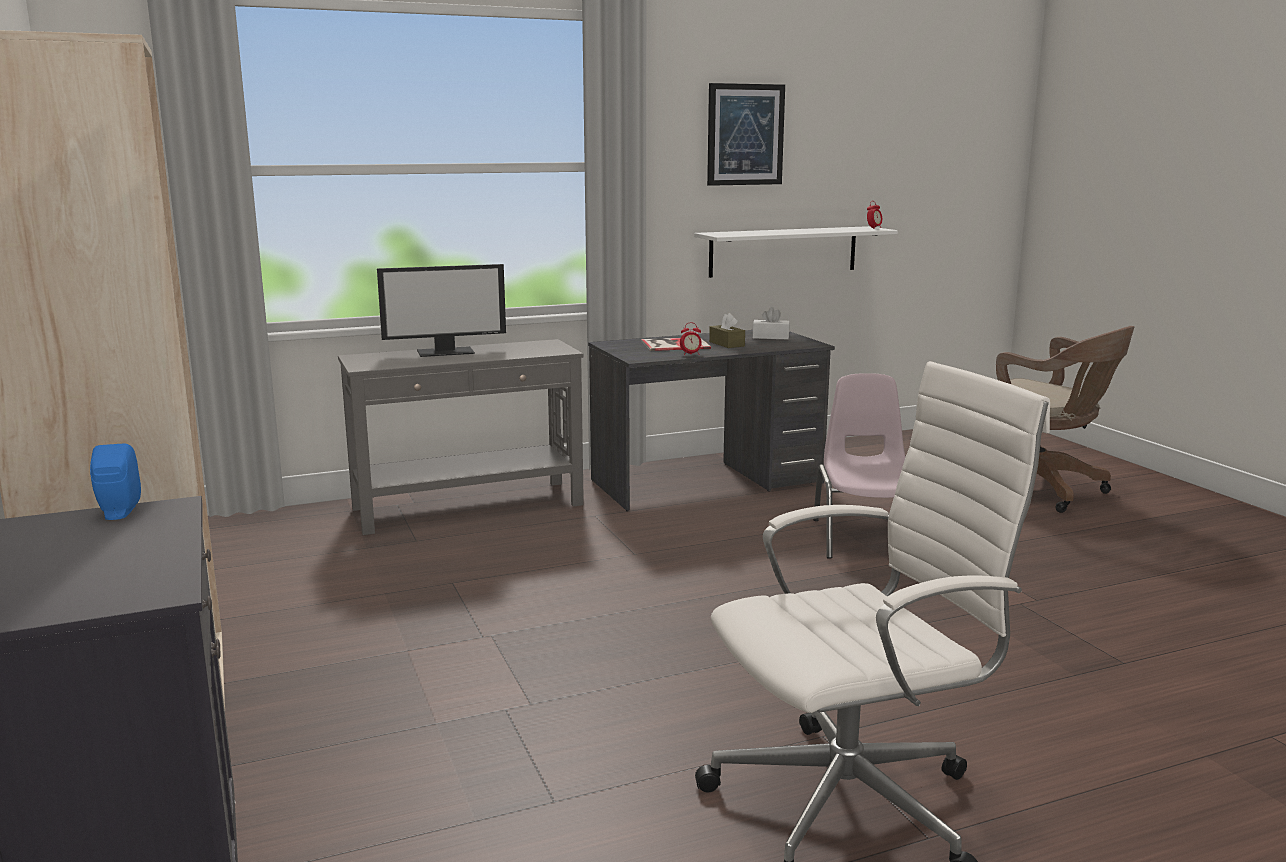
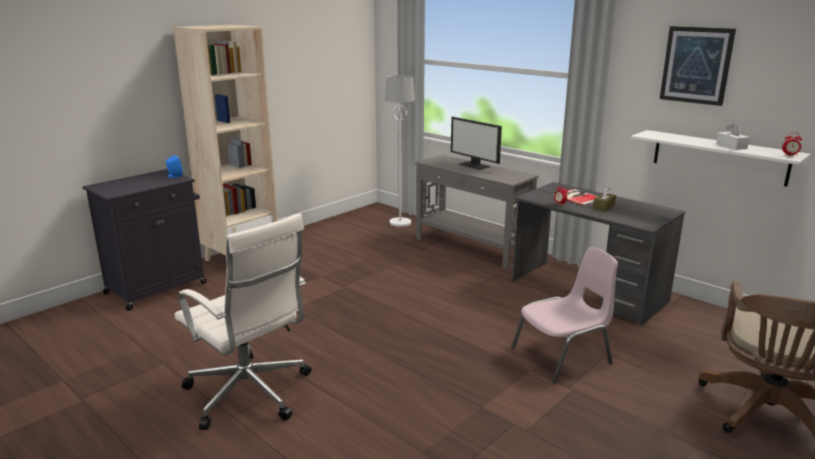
camera: 65 degrees right, 5 degrees up
white tissue box [752,307,790,339] -> white tissue box moved to [716,123,750,150]
none -> white floor lamp [385,75,415,227]

